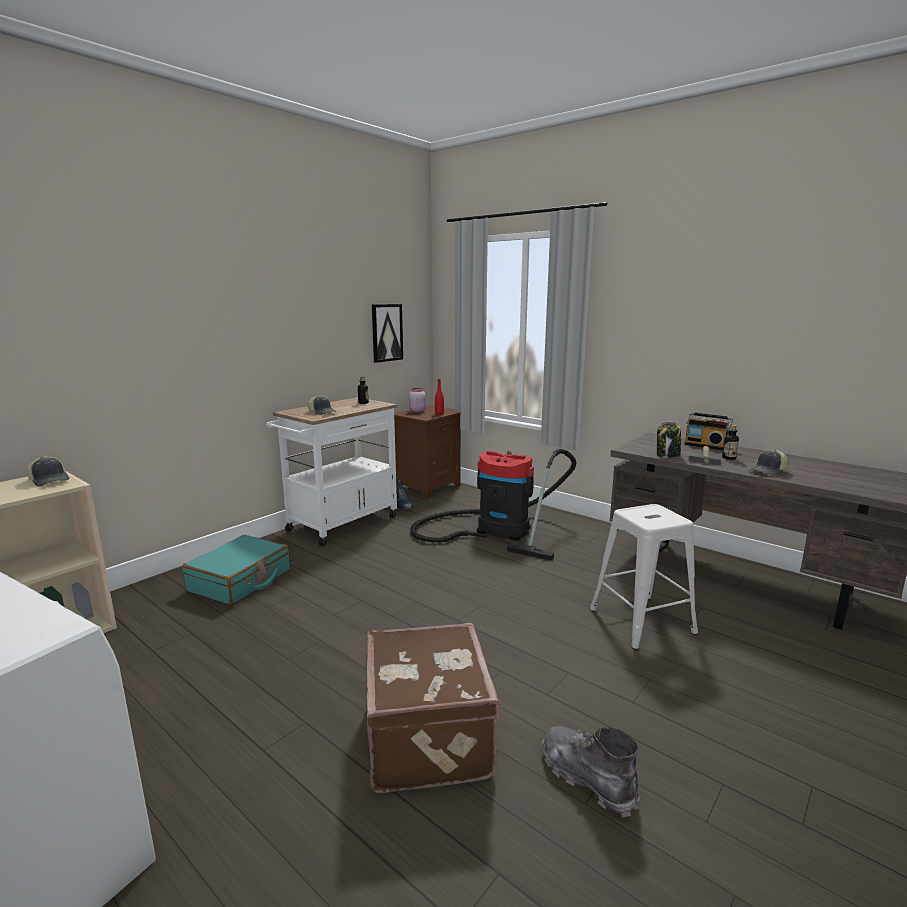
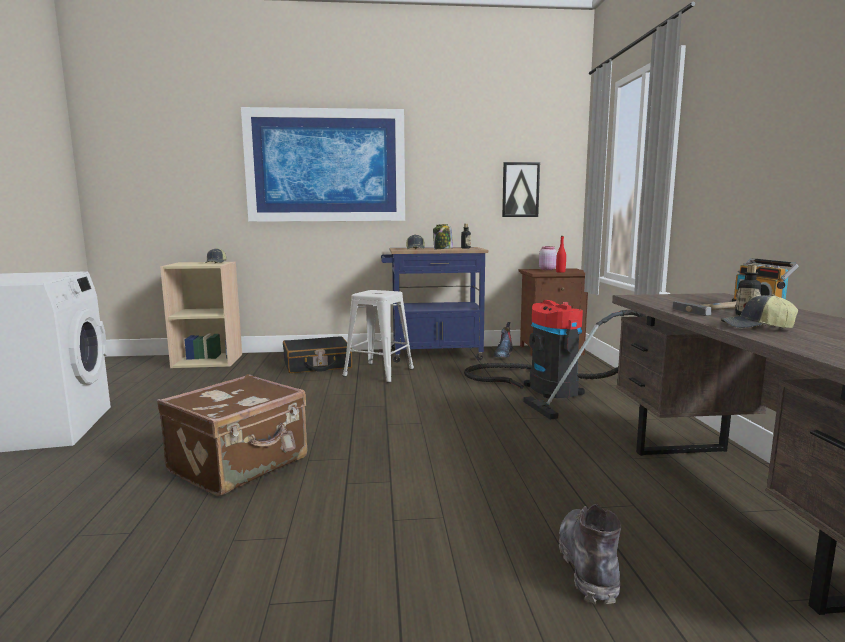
camera: 45 degrees right, 5 degrees down
turquoise suitcase [182,535,290,605] -> black suitcase [283,336,352,373]
white cart [266,397,397,547] -> blue cart [381,247,488,363]
grey boot [542,726,640,818] -> grey boot moved to [559,504,622,604]
white stool [590,504,698,650] -> white stool moved to [342,290,414,383]
jar [657,422,681,458] -> jar moved to [433,224,453,249]
none -> picture [241,107,405,222]

